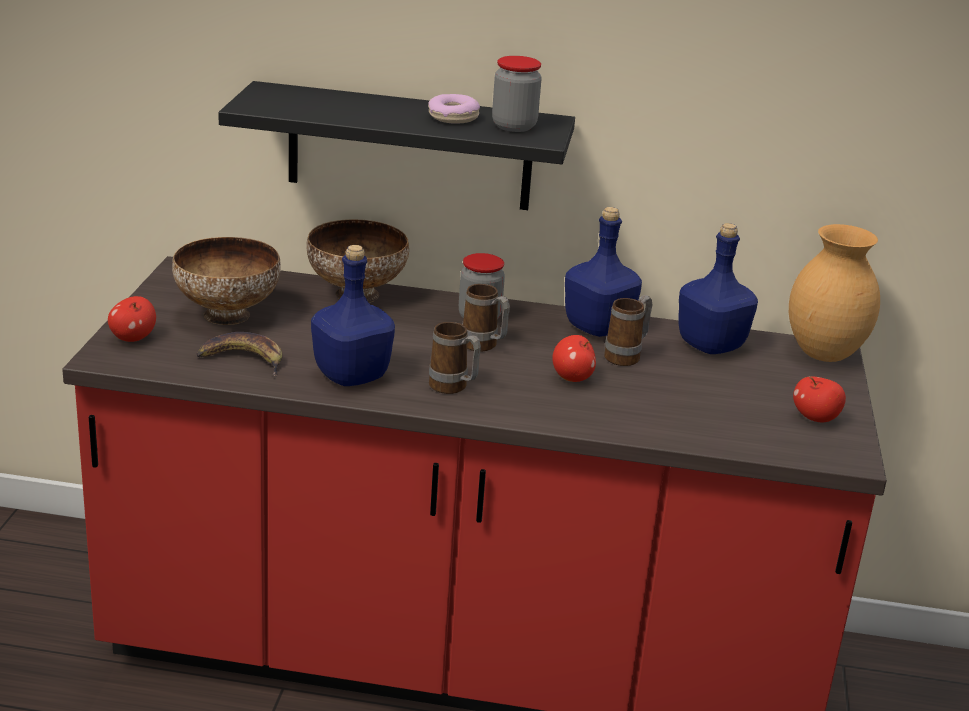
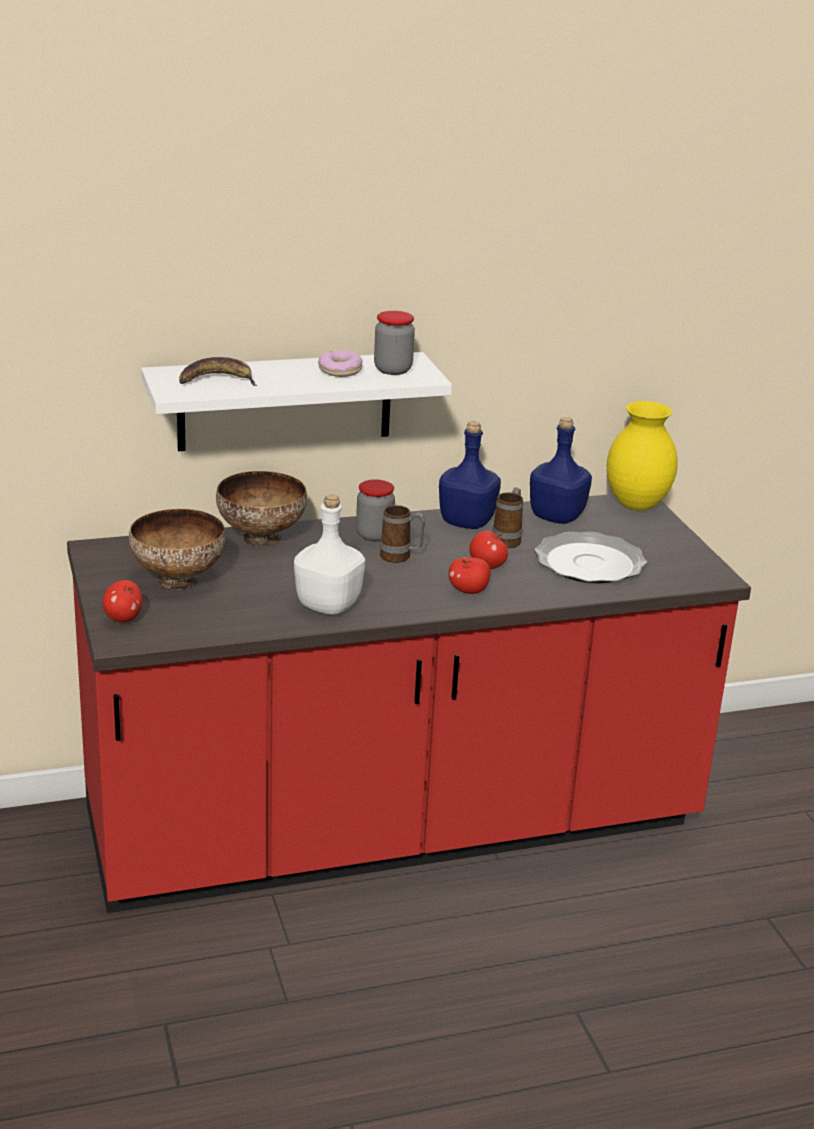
camera: 25 degrees left, 0 degrees up
banana [196,332,283,377] -> banana moved to [179,357,257,386]
black shelf [218,81,575,210] -> white shelf [141,352,452,451]
blue bottle [311,245,395,386] -> white bottle [294,495,365,615]
mug [429,322,481,394] -> none
brown vase [789,224,880,362] -> yellow vase [607,401,678,511]
apple [793,376,846,422] -> apple moved to [449,557,491,594]
none -> plate [535,532,647,583]

